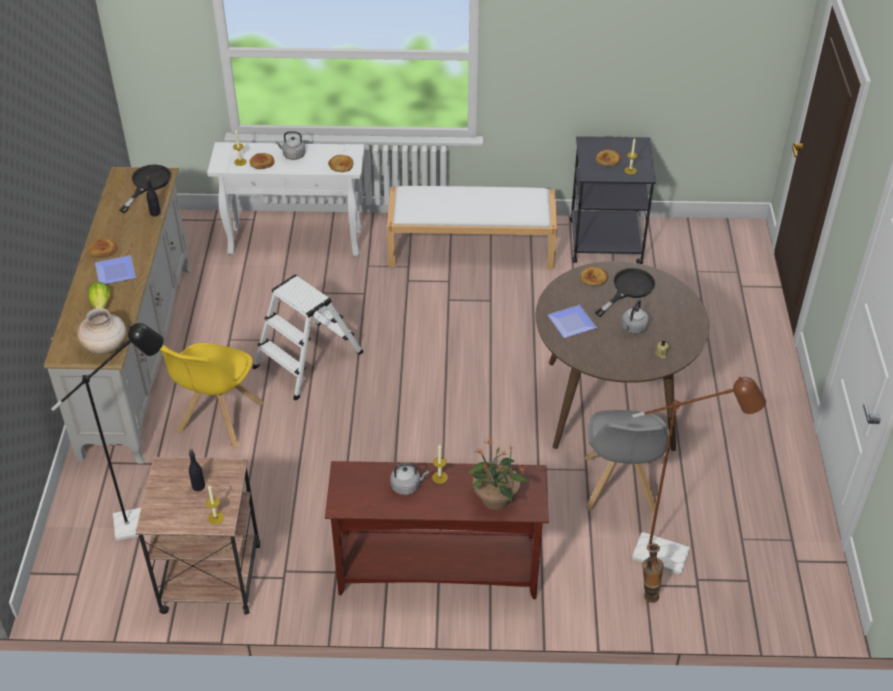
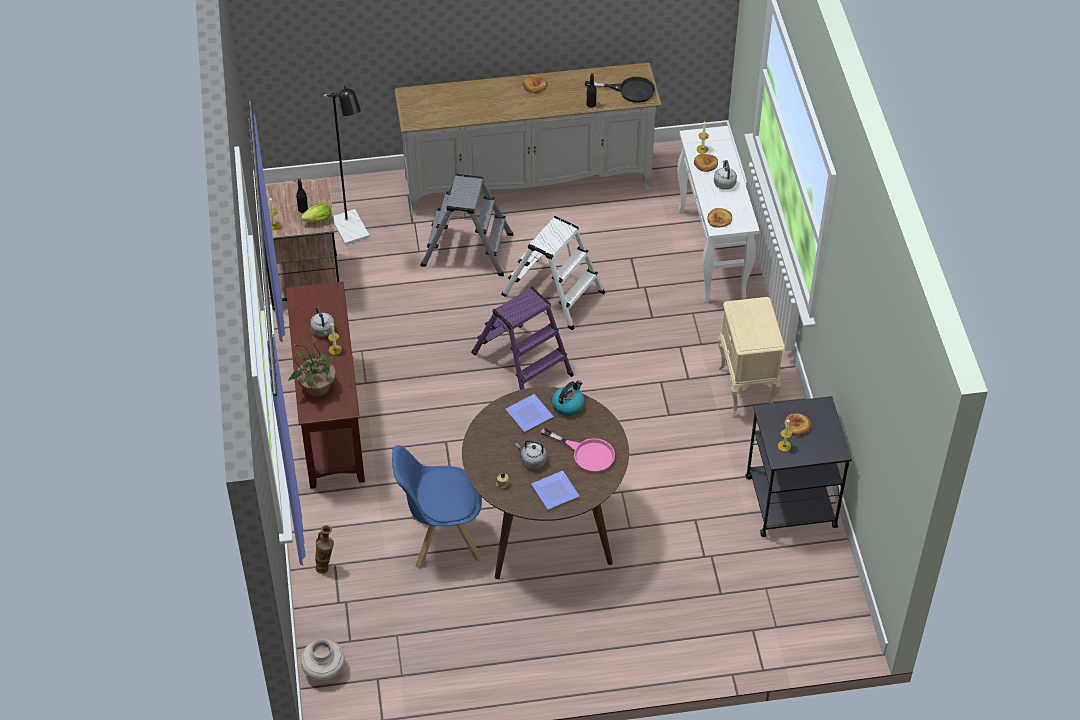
camera: 80 degrees right, 5 degrees up
beige vase [77,308,126,354] -> beige vase moved to [300,639,345,681]
lettuce [88,282,110,309] -> lettuce moved to [301,203,331,222]
plate [95,255,136,284] -> plate moved to [531,471,580,509]
yellow chair [160,343,264,449] -> grey step ladder [420,174,514,276]
white bench [387,186,557,270] -> beige nightstand [718,297,785,418]
bread [580,266,608,286] -> none
grey chair [584,410,669,513] -> blue chair [392,445,483,569]
black frying pan [595,268,655,317] -> pink frying pan [541,428,615,472]
brown floor lamp [632,376,766,575] -> none
none -> purple step ladder [471,287,574,390]
none -> kettle [552,380,584,416]

